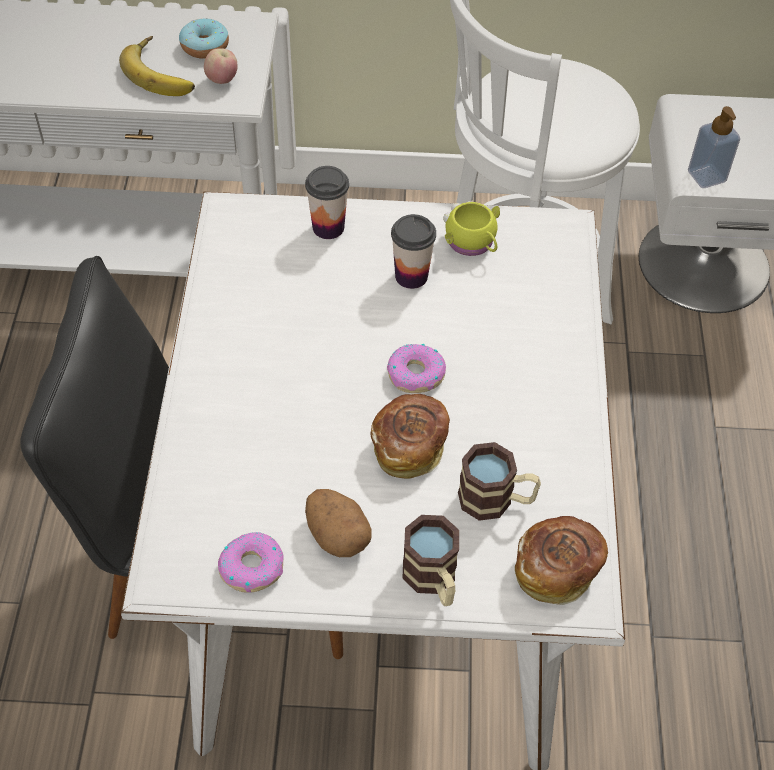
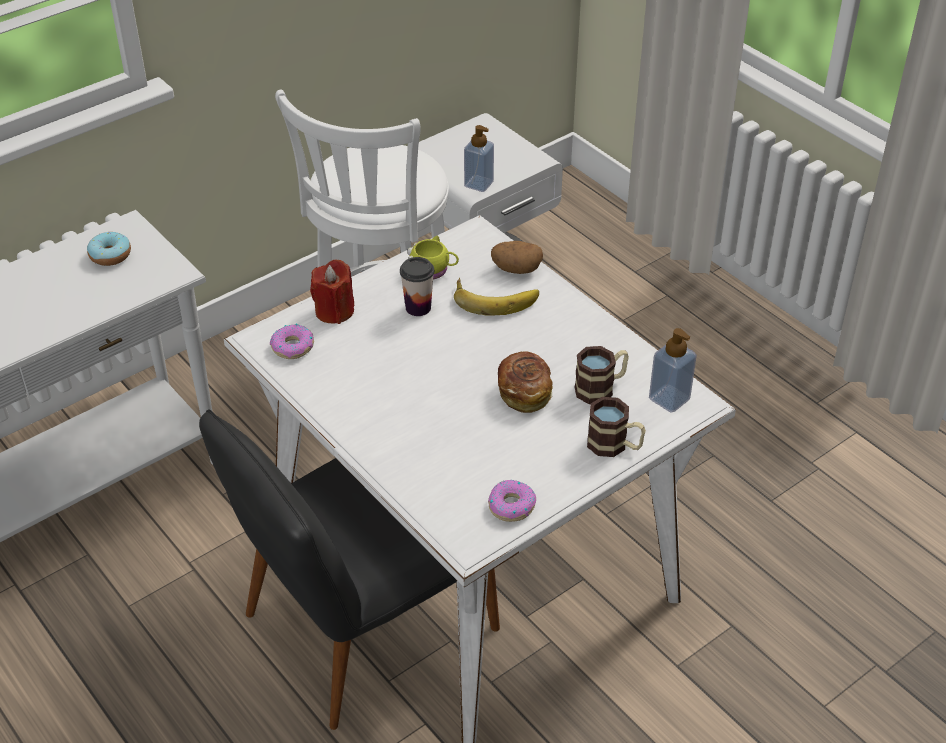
camera: 40 degrees left, 10 degrees down
banana [119,36,195,96] -> banana moved to [454,278,539,316]
apple [204,48,238,84] -> none
cup [305,166,349,239] -> red candle [310,260,354,324]
potato [305,489,372,557] -> potato moved to [491,241,543,274]
donut [387,344,446,393] -> donut moved to [270,324,314,359]
bread [515,516,608,605] -> soap dispenser [649,328,697,413]

